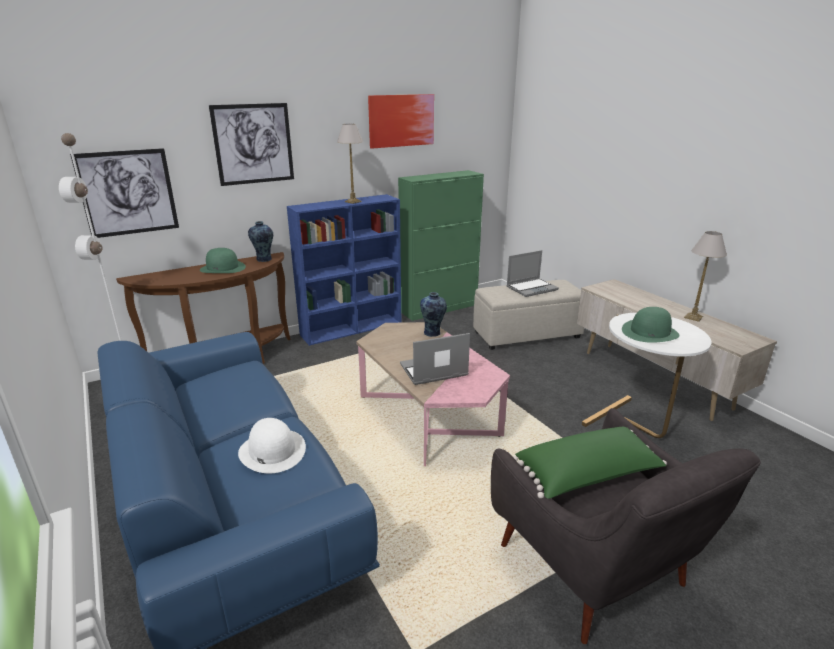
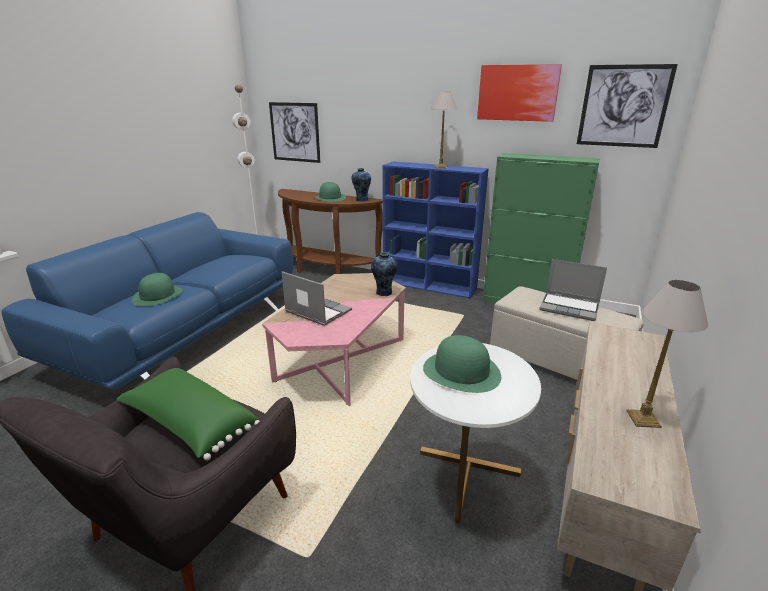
camera: 55 degrees right, 0 degrees up
picture [209,103,294,186] -> picture moved to [577,64,678,148]
white hat [238,418,306,473] -> green hat [132,273,183,306]

